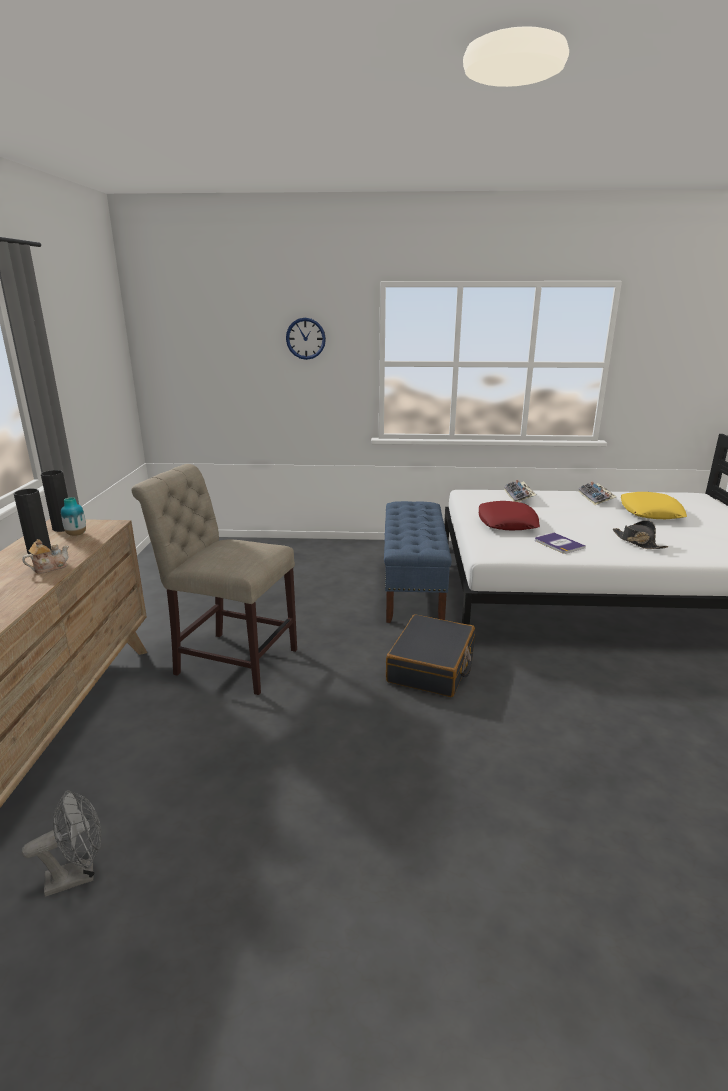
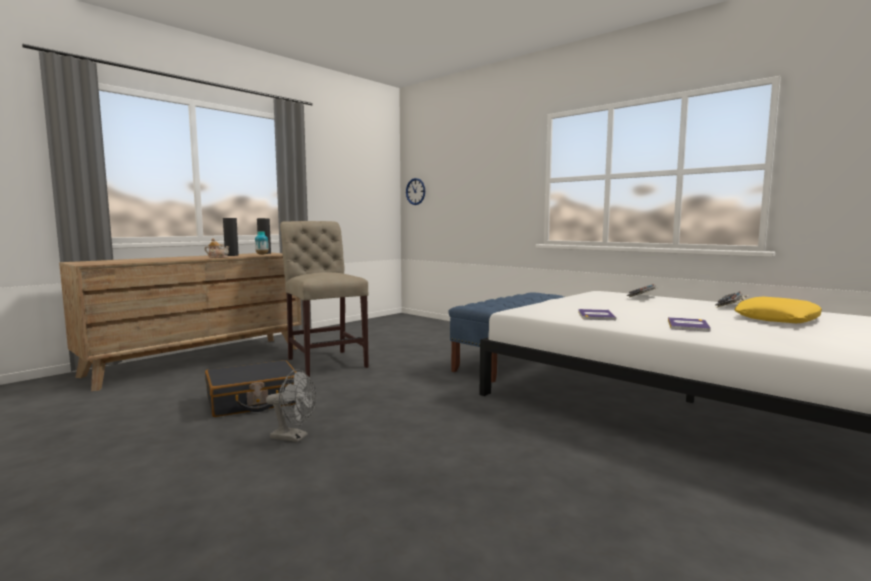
camera: 40 degrees right, 15 degrees down
grey fan [22,790,101,897] -> grey fan moved to [266,369,317,442]
wall clock [286,318,326,360] -> wall clock moved to [406,178,425,205]
black suitcase [386,614,475,697] -> black suitcase moved to [205,360,296,417]
red pillow [479,501,540,530] -> none
black hat [612,521,668,549] -> book [668,317,711,332]

